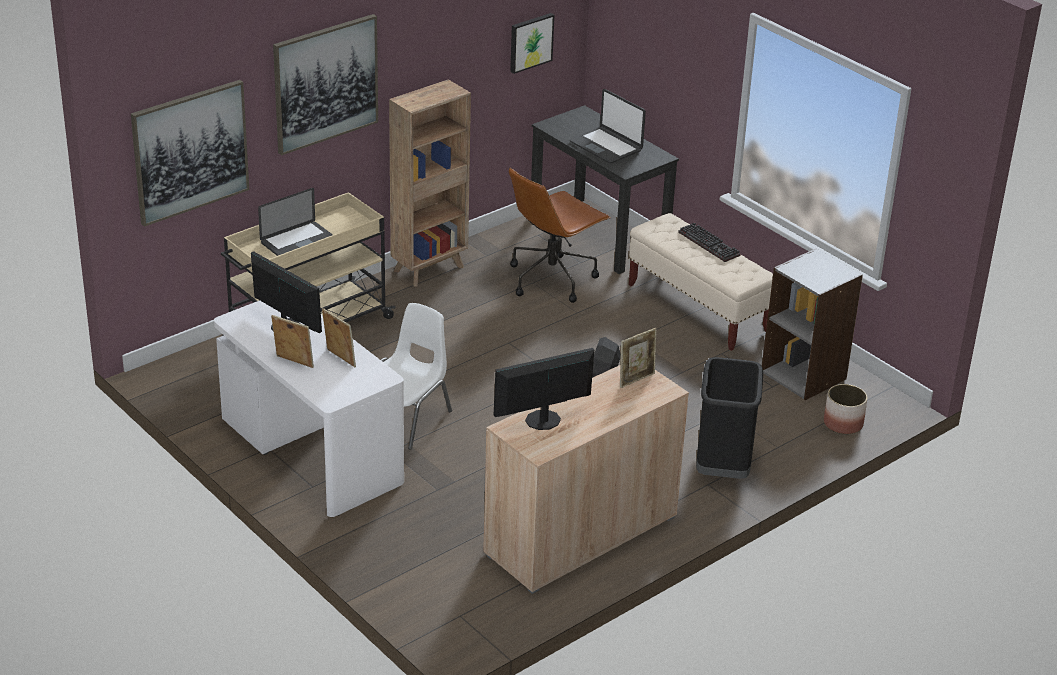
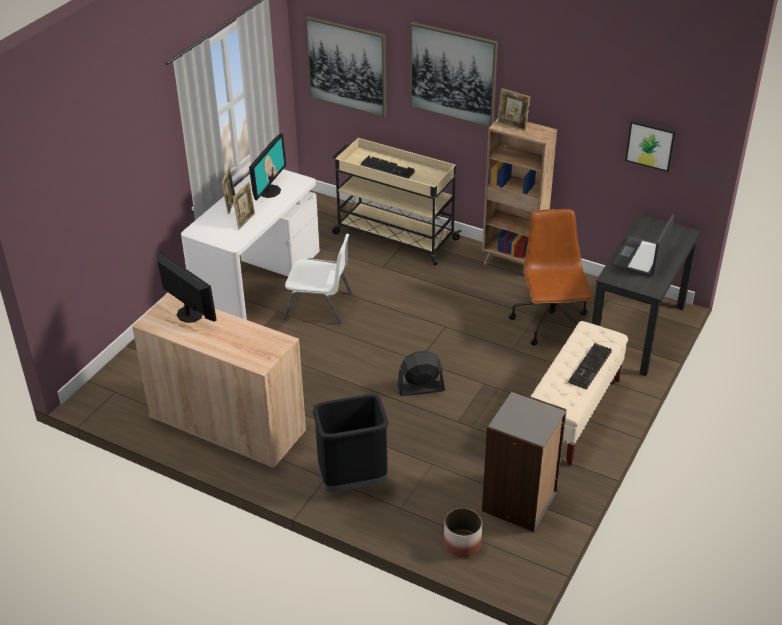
camera: 70 degrees right, 5 degrees up
laptop [258,188,333,256] -> keyboard [360,156,415,179]
brown office chair [509,168,611,303] -> brown office chair turned 60 degrees clockwise [509,209,593,346]
picture frame [620,328,657,388] -> picture frame moved to [497,88,530,131]

